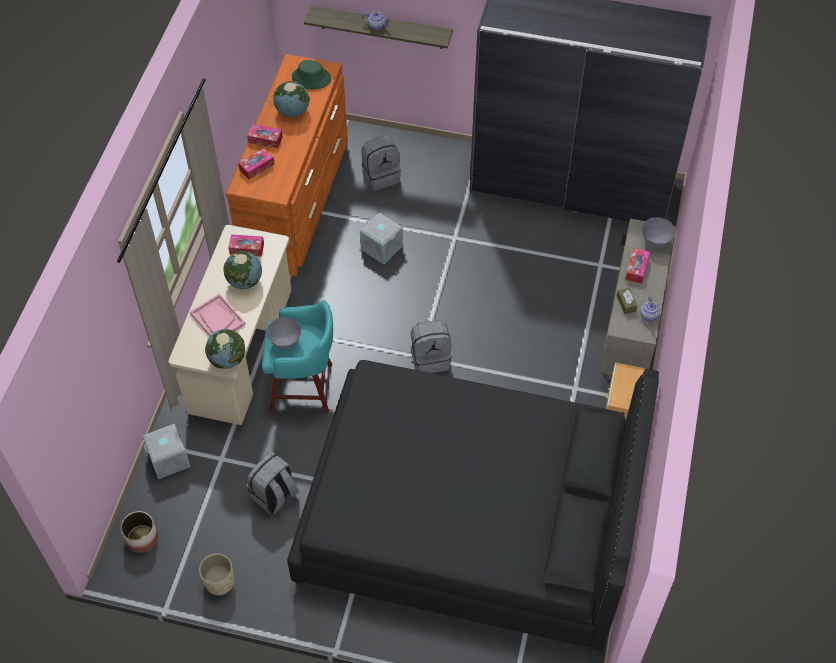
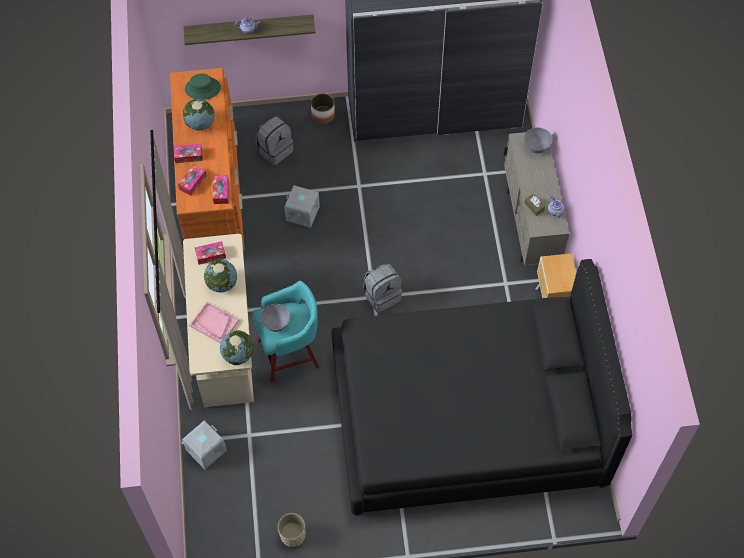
camera: 20 degrees left, 5 degrees up
planter [121,511,158,553] -> planter moved to [311,93,335,124]
grey backpack [247,452,299,514] -> none
tissue box [625,248,650,284] -> tissue box moved to [213,175,229,204]

